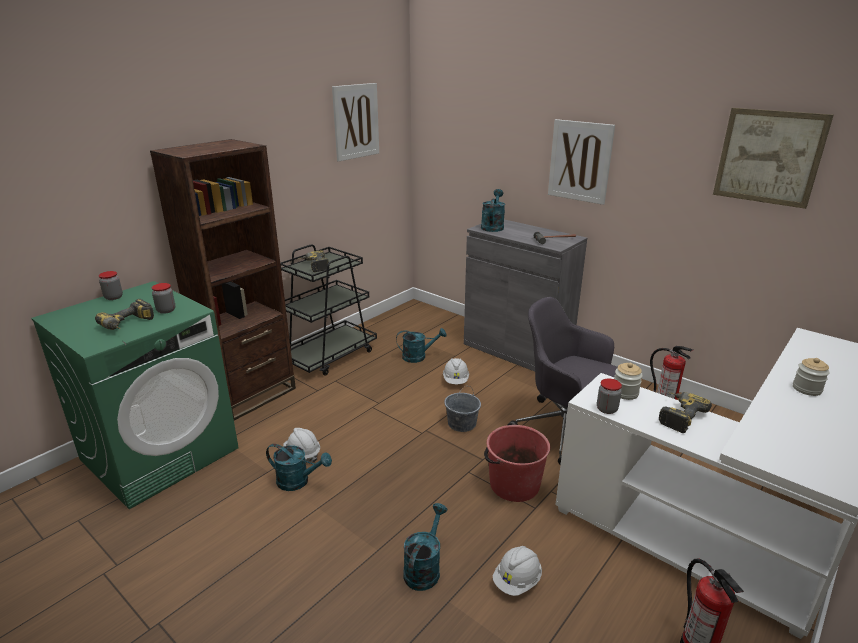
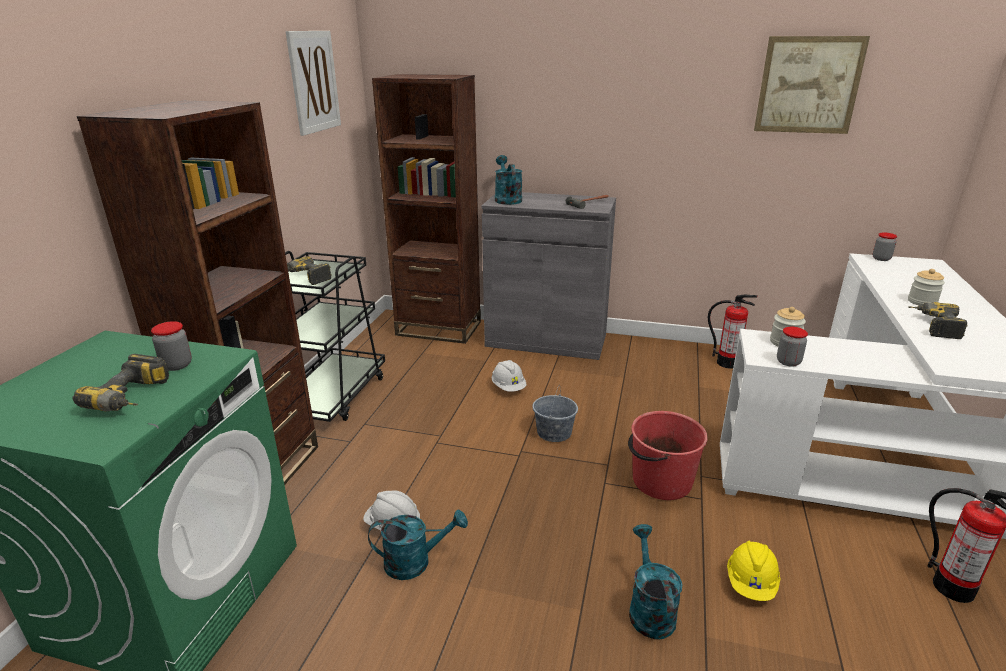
camera: 25 degrees left, 0 degrees up
jar [98,271,123,300] -> jar moved to [873,233,897,261]
turquoise watering can [396,328,447,363] -> none
white hard hat [493,546,542,596] -> yellow hard hat [727,541,780,601]
grey office chair [508,297,618,465] -> none
picture [548,119,615,205] -> none
power drill [659,392,712,433] -> power drill moved to [909,302,968,339]
none -> brown bookcase [372,74,481,344]

